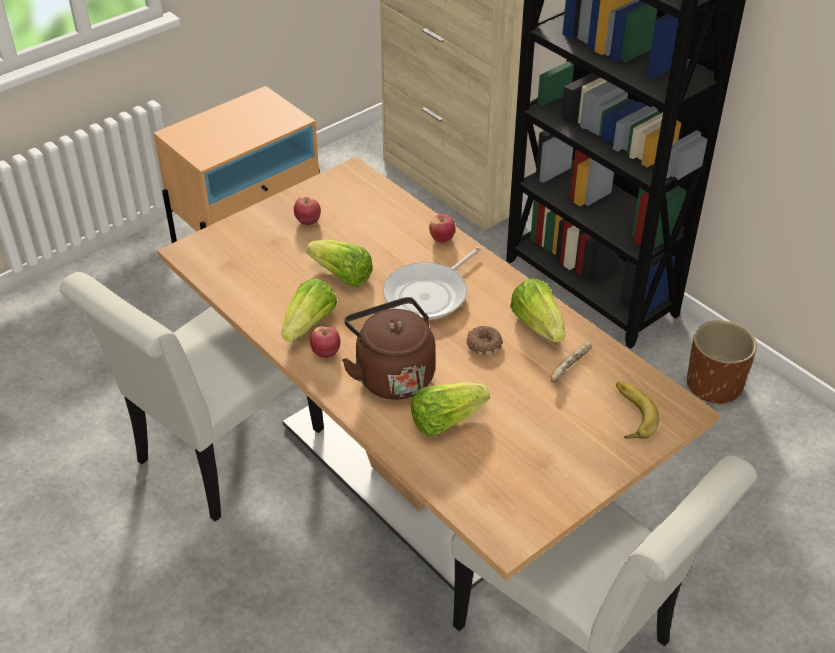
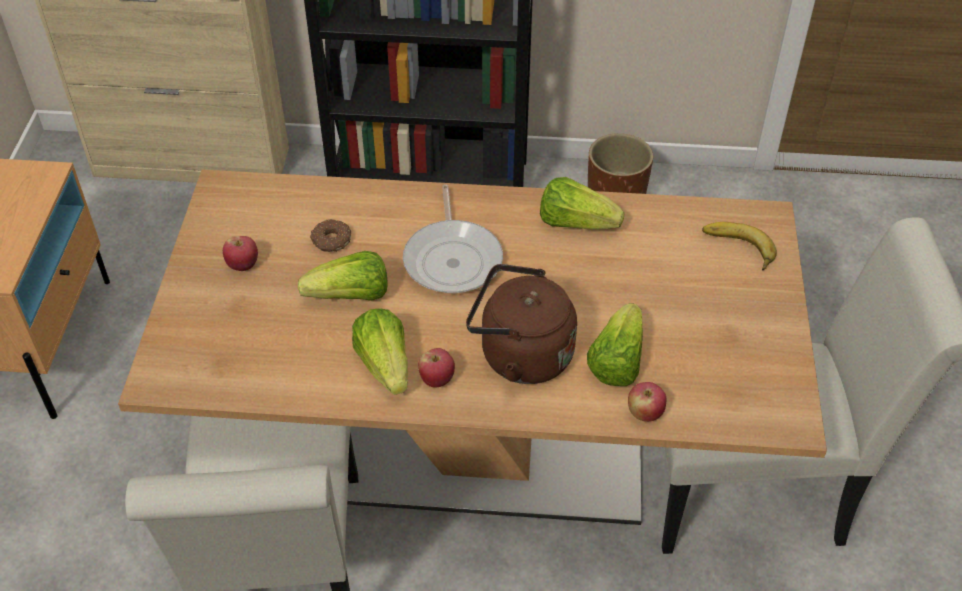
camera: 45 degrees left, 5 degrees up
apple [429,214,456,243] -> apple moved to [628,382,666,422]
donut [466,326,503,355] -> donut moved to [310,219,351,252]
bread [551,342,592,383] -> none

